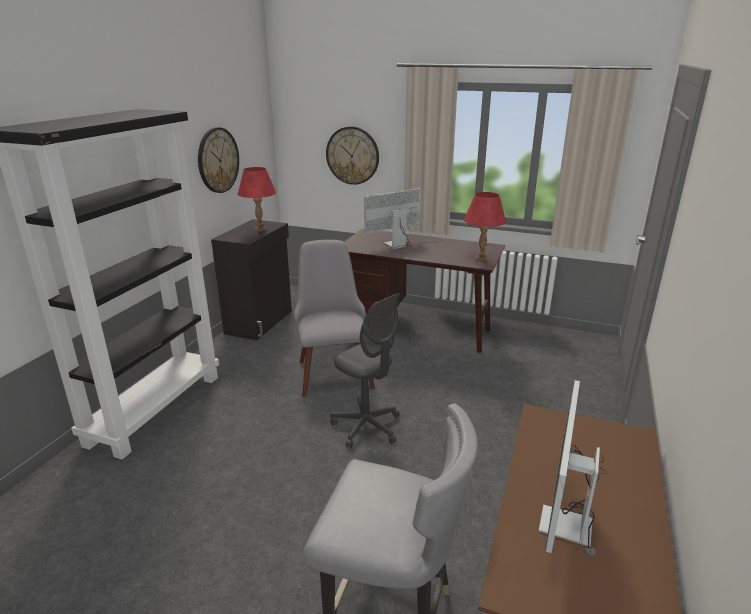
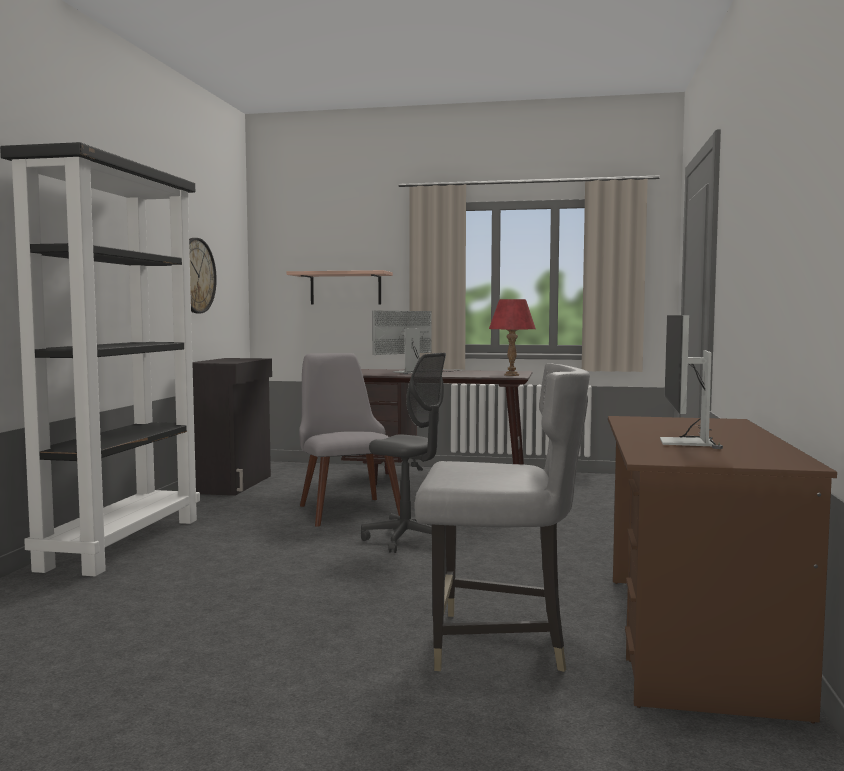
camera: 10 degrees left, 20 degrees down
red table lamp [238,167,276,232] -> none
wall clock [326,126,379,185] -> shelf [287,270,393,305]

